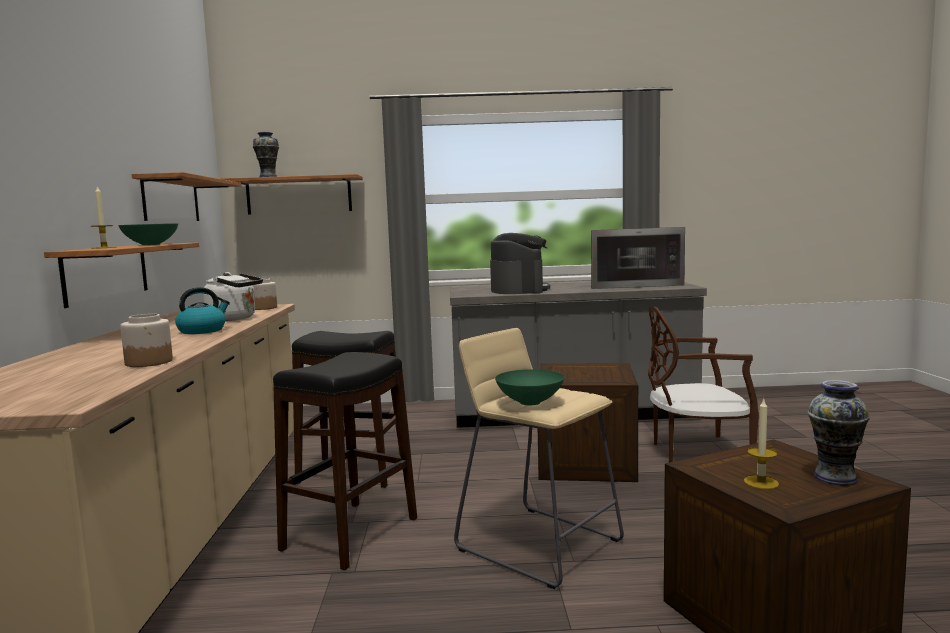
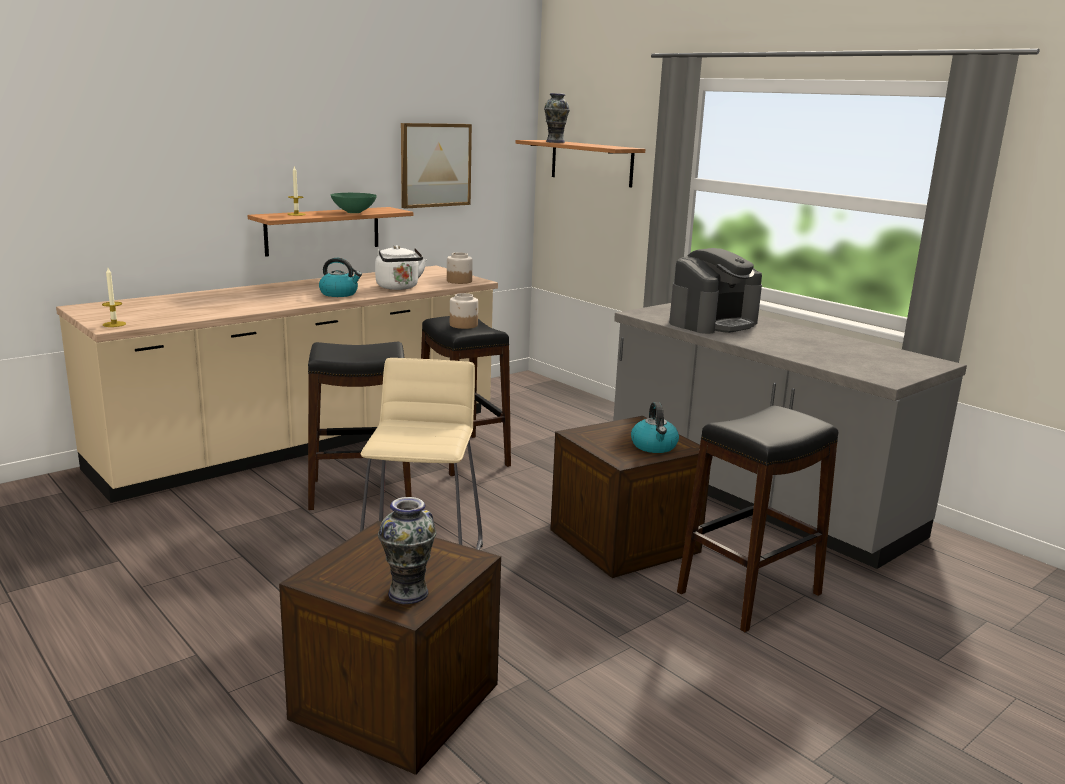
camera: 50 degrees right, 10 degrees up
jar [120,314,173,367] -> jar moved to [450,293,478,329]
shelf [132,172,241,221] -> picture [401,123,472,209]
green bowl [495,369,564,405] -> none
microwave [591,227,685,289] -> none
brown chair [648,306,759,463] -> black stool [677,406,838,632]
candle [744,400,779,489] -> candle moved to [102,268,126,327]
none -> kettle [631,402,679,453]

